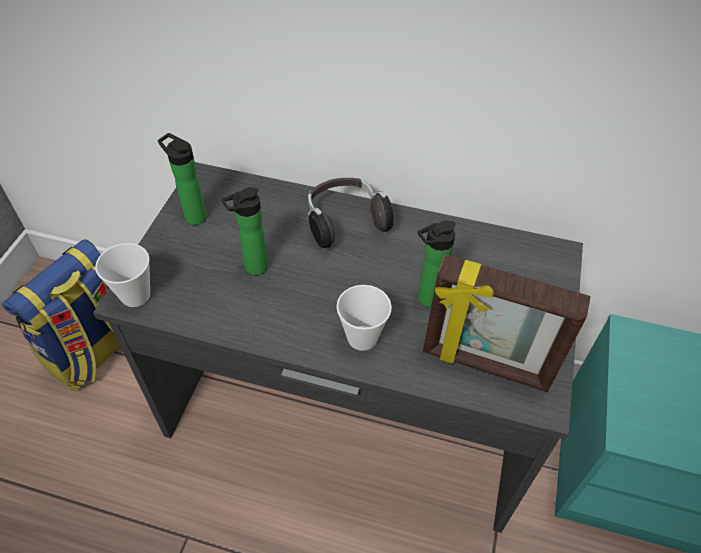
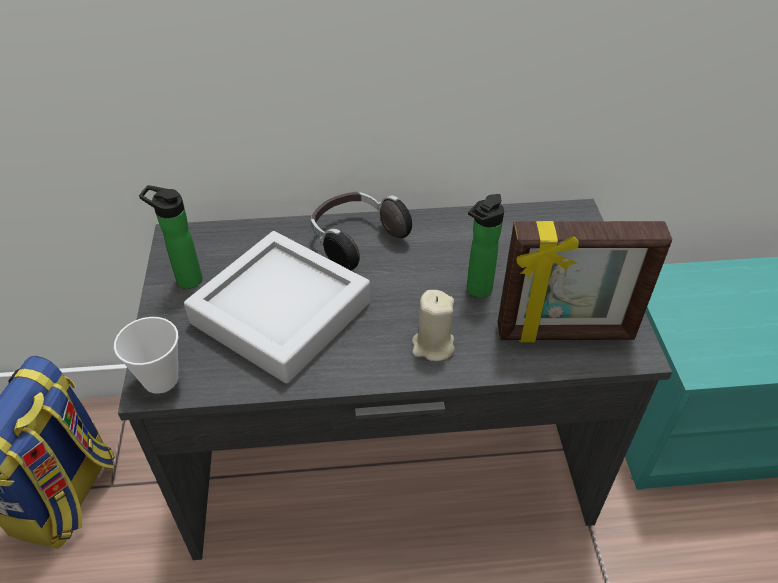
camera: 20 degrees left, 5 degrees down
bottle [221,187,268,275] -> grey tray [184,231,371,384]
cup [336,285,392,351] -> beige candle [412,290,455,361]

